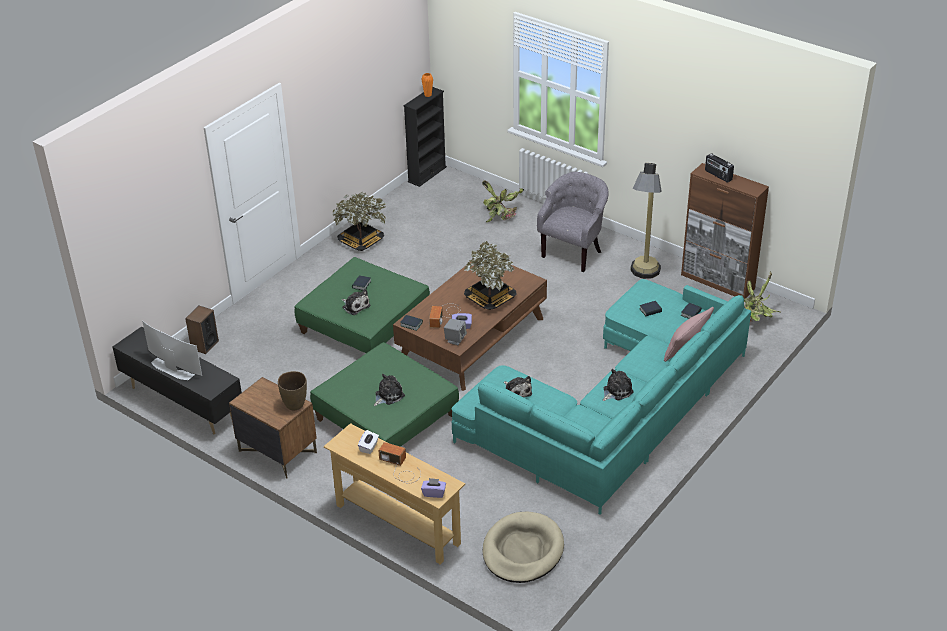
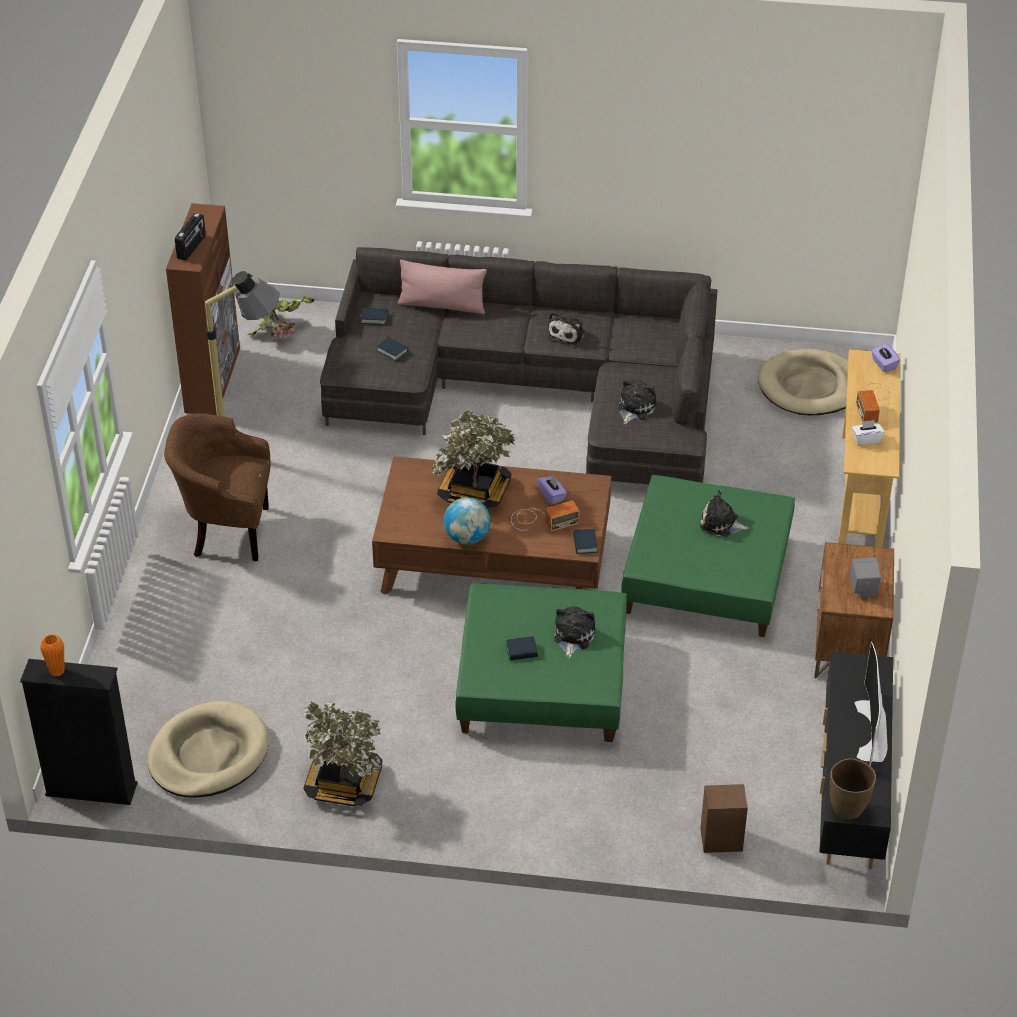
camera: 120 degrees left, 5 degrees up
brown vase [278,371,307,410] -> brown vase moved to [830,758,876,820]
grey speaker [444,319,467,345] -> grey speaker moved to [849,558,881,598]
turquoise sofa [452,279,751,515] -> grey sofa [320,247,717,484]
potted plant [482,180,524,222] -> none
grey armchair [537,172,609,272] -> brown armchair [164,414,271,561]
plush toy [603,369,634,401] -> plush toy turned 90 degrees counterclockwise [547,312,585,345]
none -> beige dog bed [147,701,269,798]
none -> globe [444,497,490,544]

